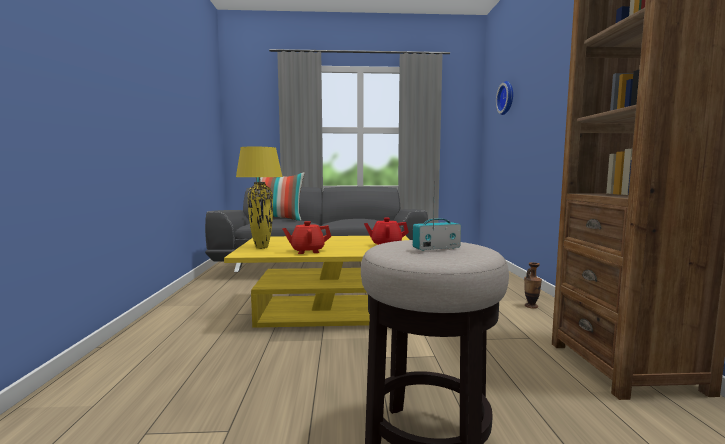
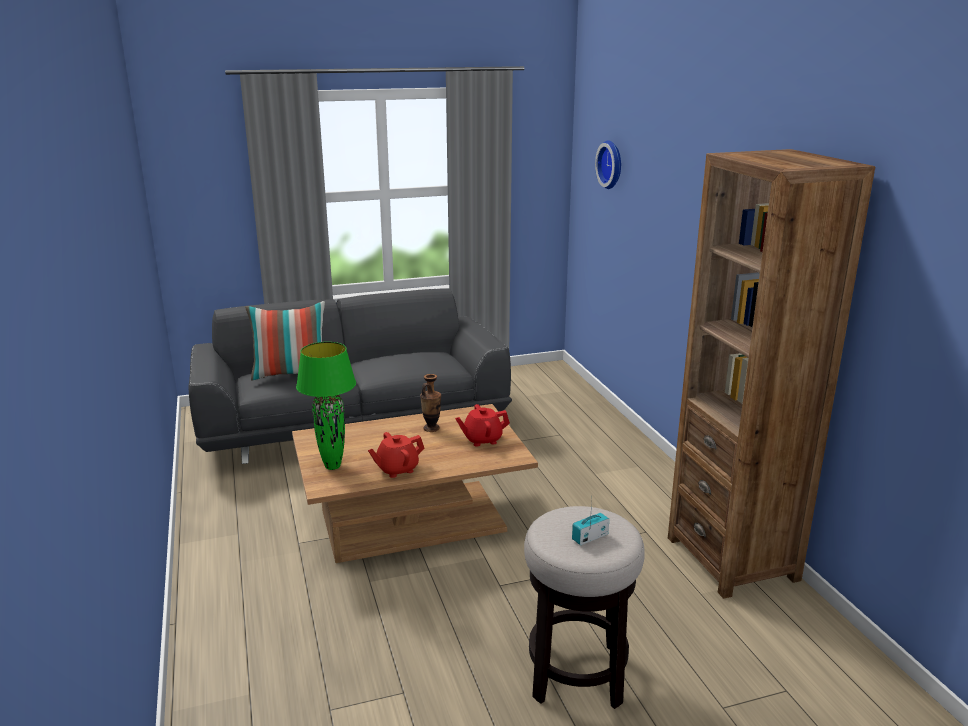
camera: 15 degrees left, 15 degrees up
yellow coffee table [224,236,409,328] -> brown coffee table [292,404,538,563]
yellow table lamp [236,147,283,249] -> green table lamp [296,342,356,470]
vase [524,262,542,309] -> vase moved to [420,374,441,432]

